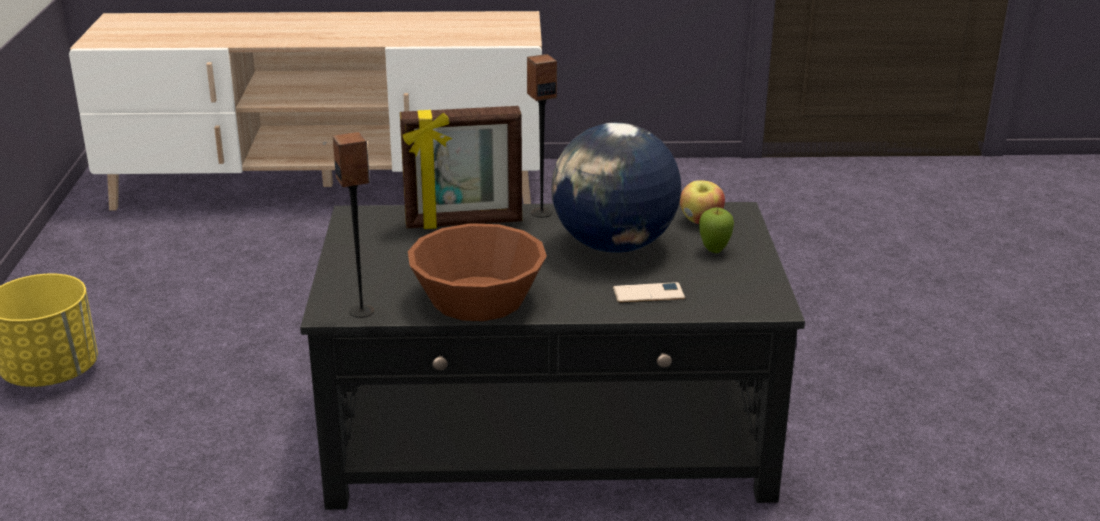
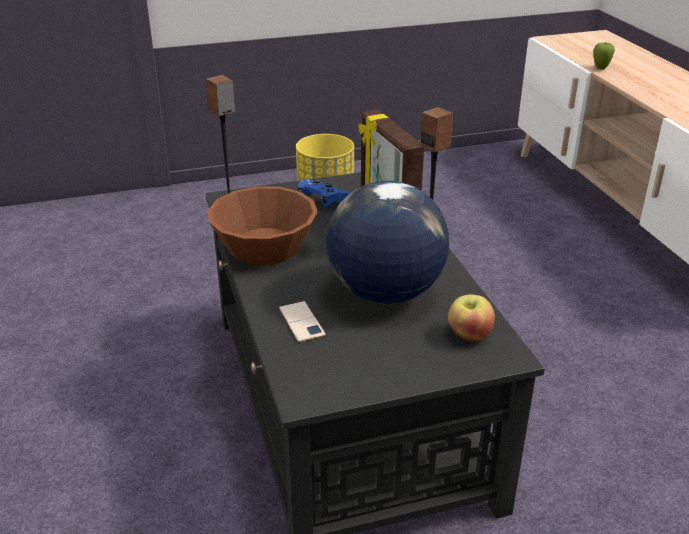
camera: 75 degrees right, 5 degrees up
apple [699,207,734,253] -> apple moved to [593,42,615,70]
none -> blue game controller [296,179,349,207]

